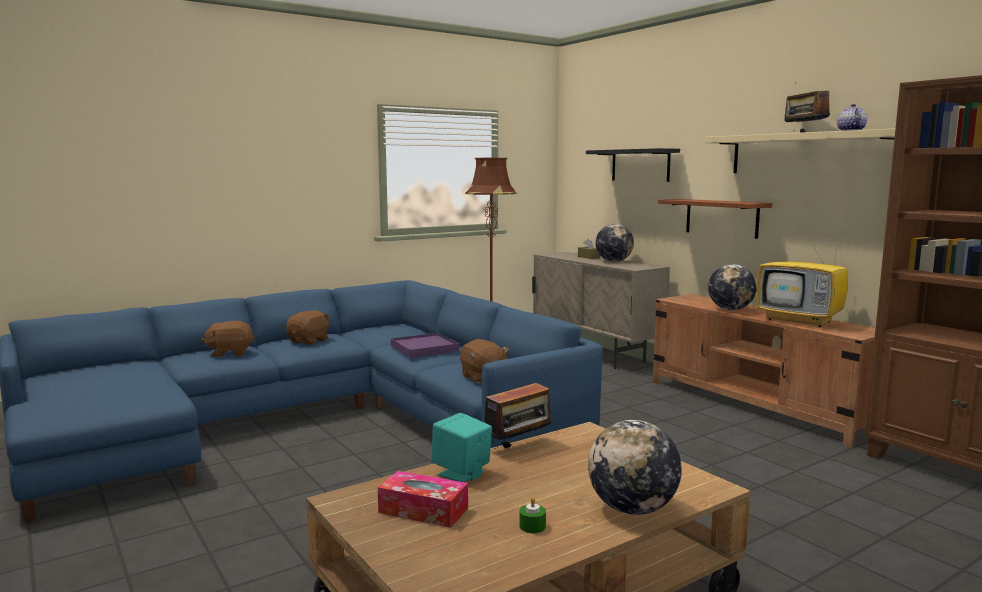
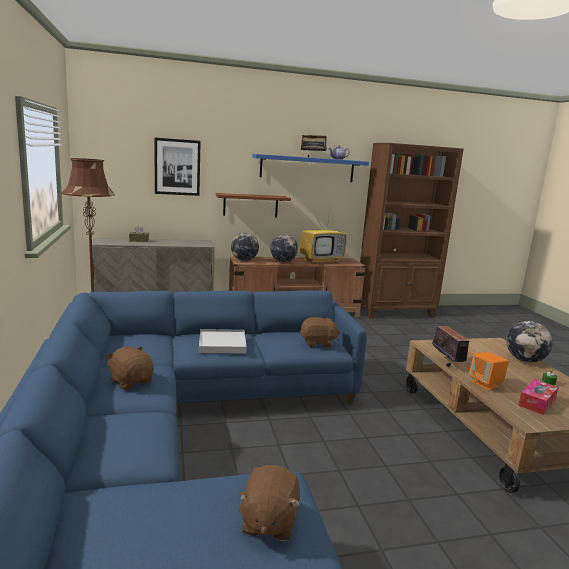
camera: 70 degrees left, 5 degrees up
brown plush toy [201,321,254,357] -> brown plush toy moved to [237,465,301,541]
purple tray [391,333,459,358] -> white tray [199,329,247,354]
turquoise speaker [431,413,492,482] -> orange speaker [469,352,509,390]
black shelf [586,148,680,182] -> picture [155,138,201,196]
globe [596,224,634,262] -> globe moved to [231,233,259,261]
beige shelf [704,128,896,173] -> blue shelf [252,154,369,182]

